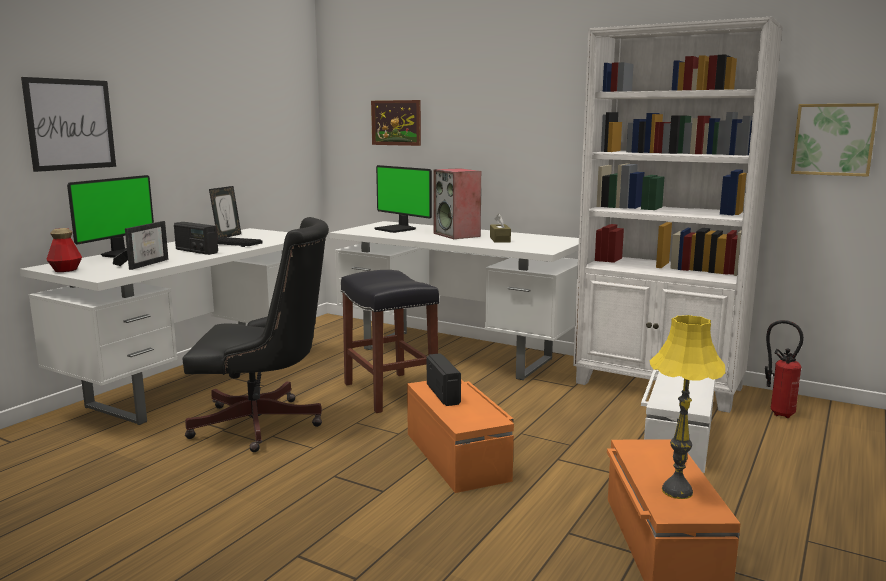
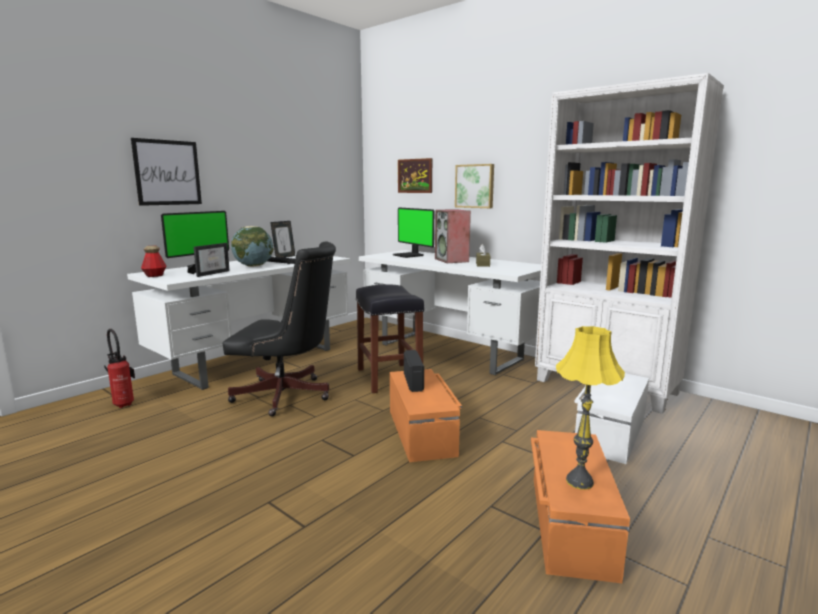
camera: 10 degrees right, 0 degrees up
radio [174,222,218,255] -> globe [231,226,273,267]
fire extinguisher [765,320,804,418] -> fire extinguisher moved to [104,329,135,408]
picture [791,103,879,177] -> picture moved to [455,164,494,208]

